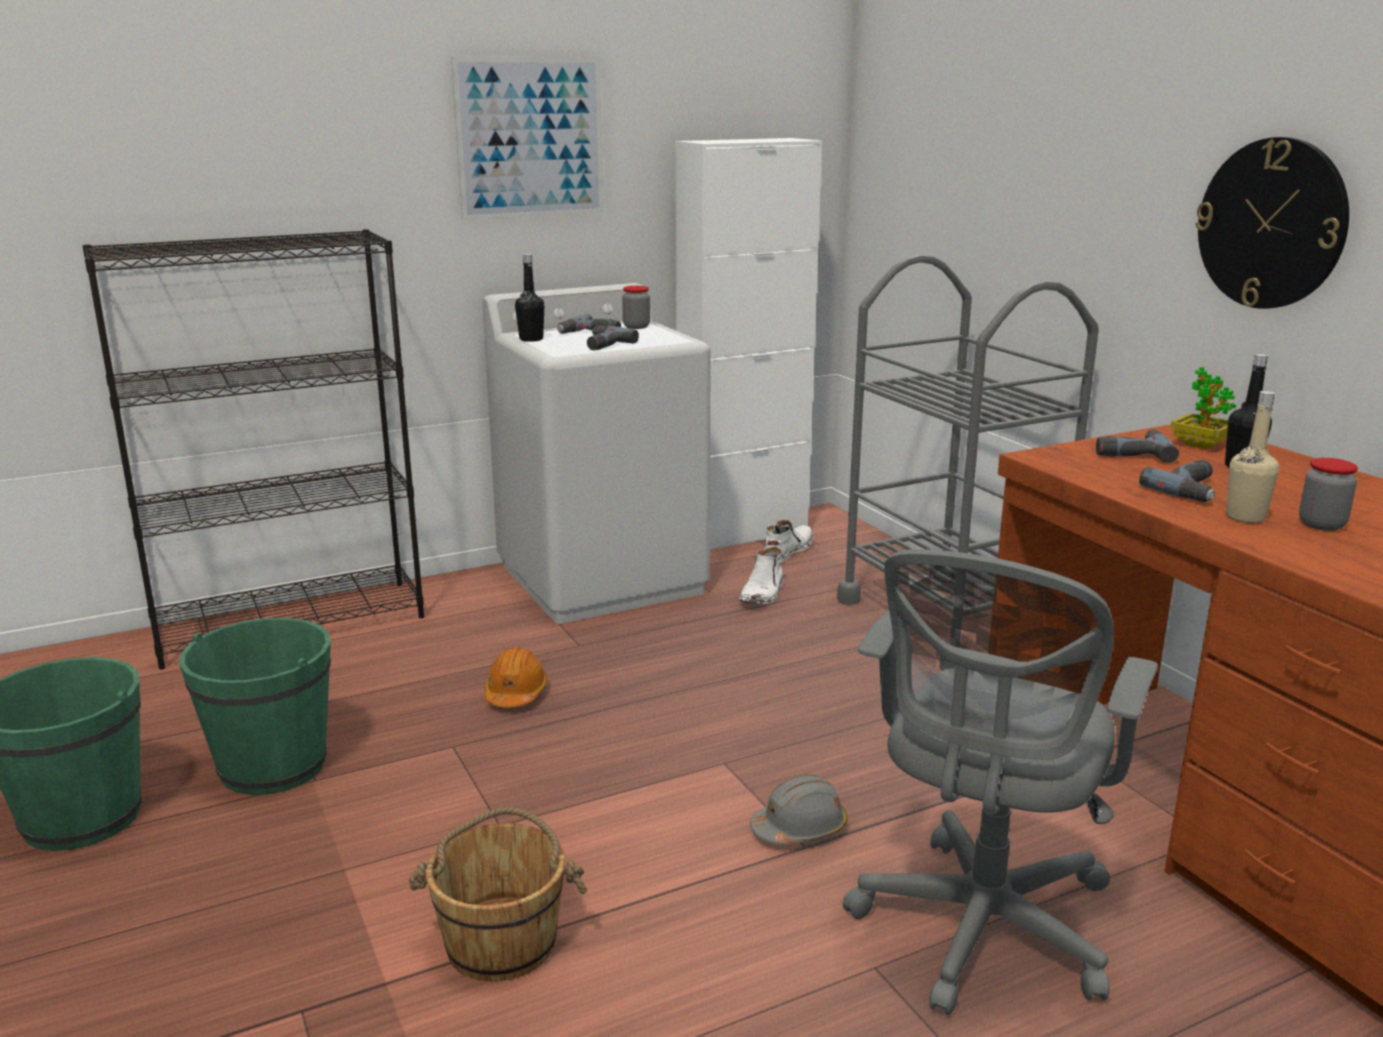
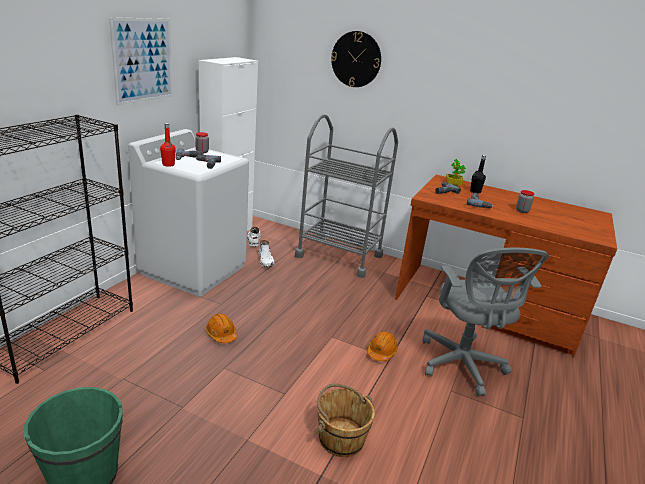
camera: 40 degrees left, 5 degrees up
green bucket [179,618,331,795] -> none
black bottle [515,254,545,342] -> red bottle [160,123,175,167]
grey hard hat [750,774,848,845] -> orange hard hat [367,331,398,361]
wall clock [1195,137,1349,309] -> wall clock moved to [331,31,381,87]
beige bottle [1226,391,1279,523] -> none

